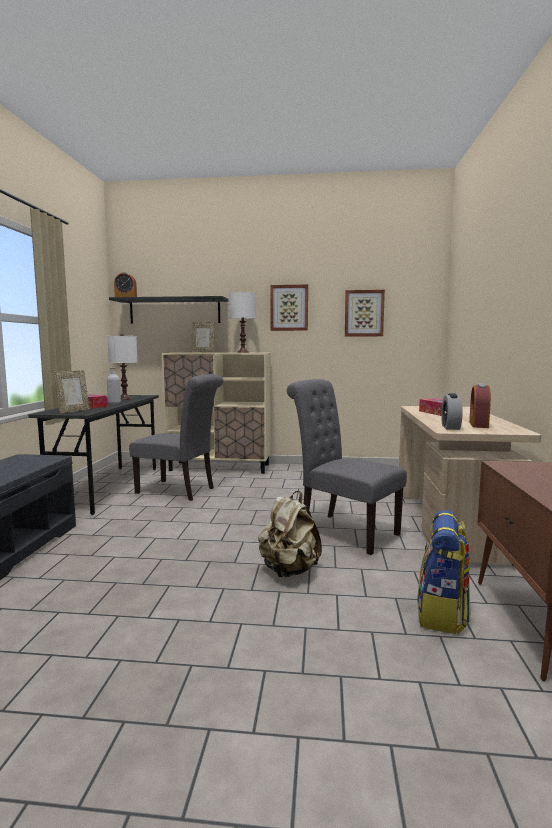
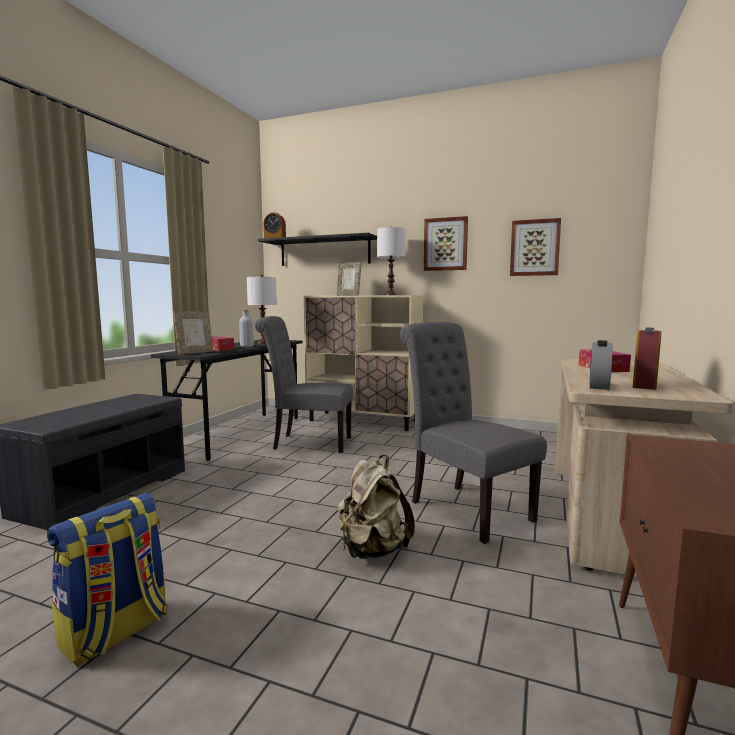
camera: 15 degrees right, 0 degrees up
grey chair [129,374,223,501] -> grey chair turned 150 degrees clockwise [255,316,353,453]
backpack [417,510,471,634] -> backpack moved to [47,493,168,668]

